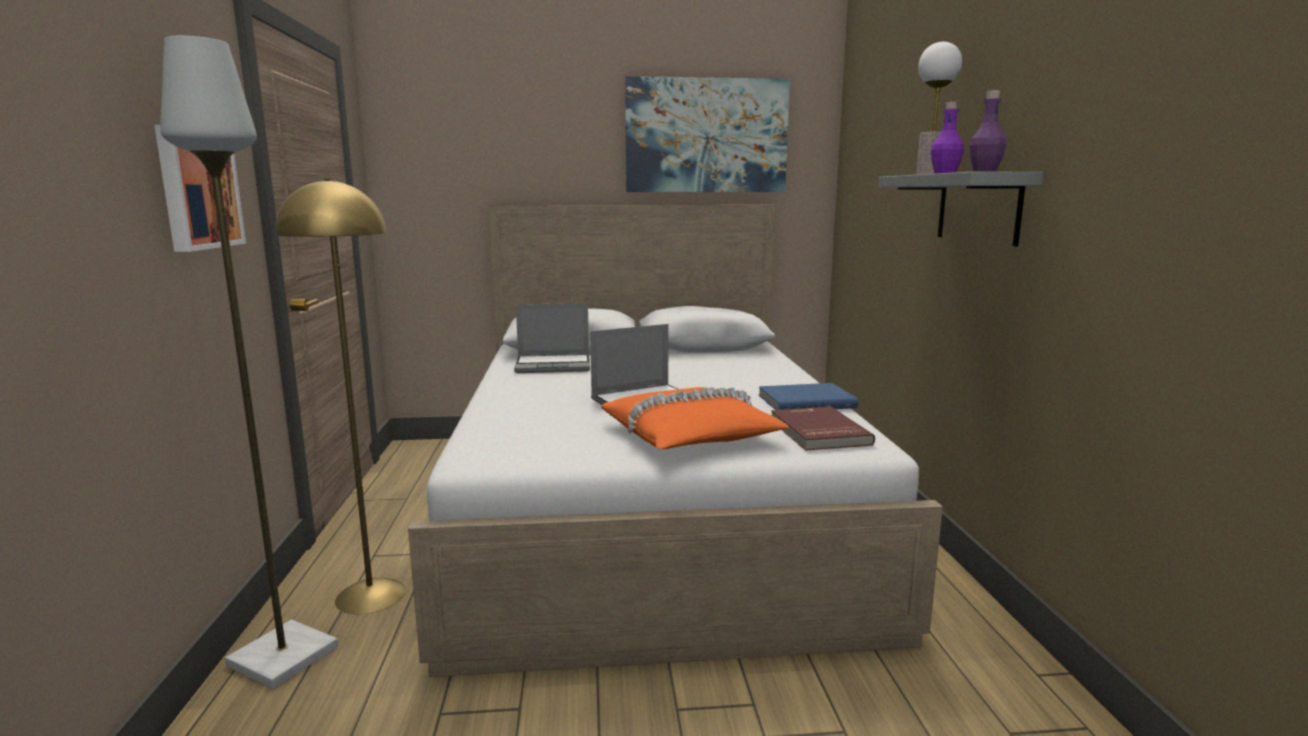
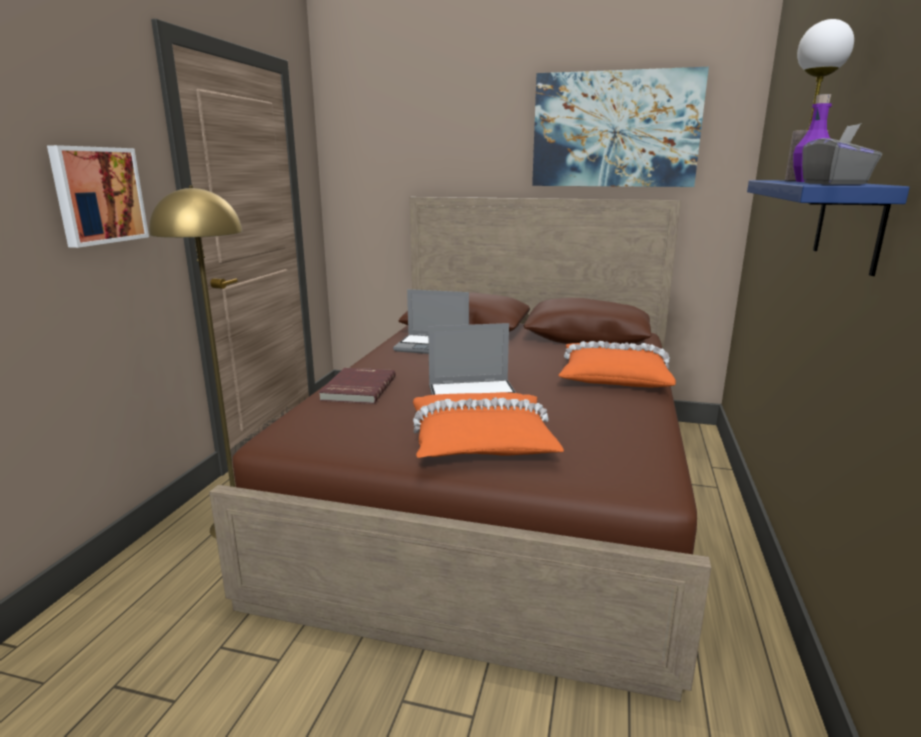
camera: 20 degrees right, 5 degrees up
grey floor lamp [160,36,338,689] -> none
white bed [408,205,943,677] -> brown bed [209,197,711,702]
blue book [758,383,858,410] -> none
red book [771,407,875,451] -> red book moved to [319,368,395,404]
grey shelf [878,172,1044,246] -> blue shelf [747,180,910,276]
purple bottle [969,90,1007,172] -> grey tissue box [802,123,882,185]
none -> orange pillow [559,341,676,387]

